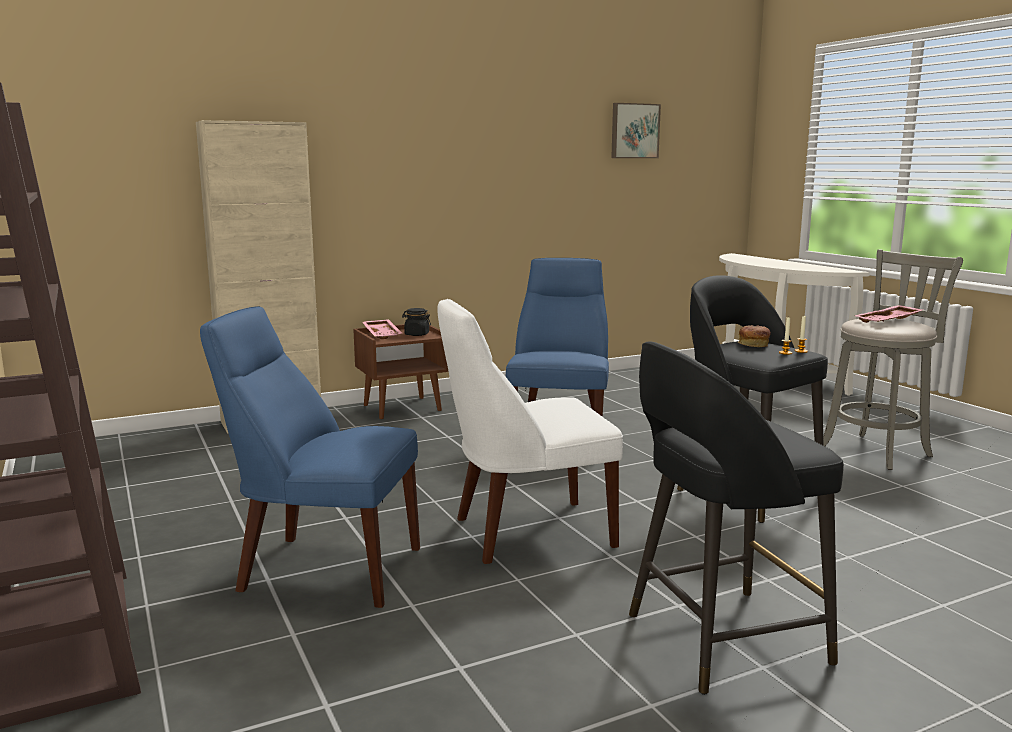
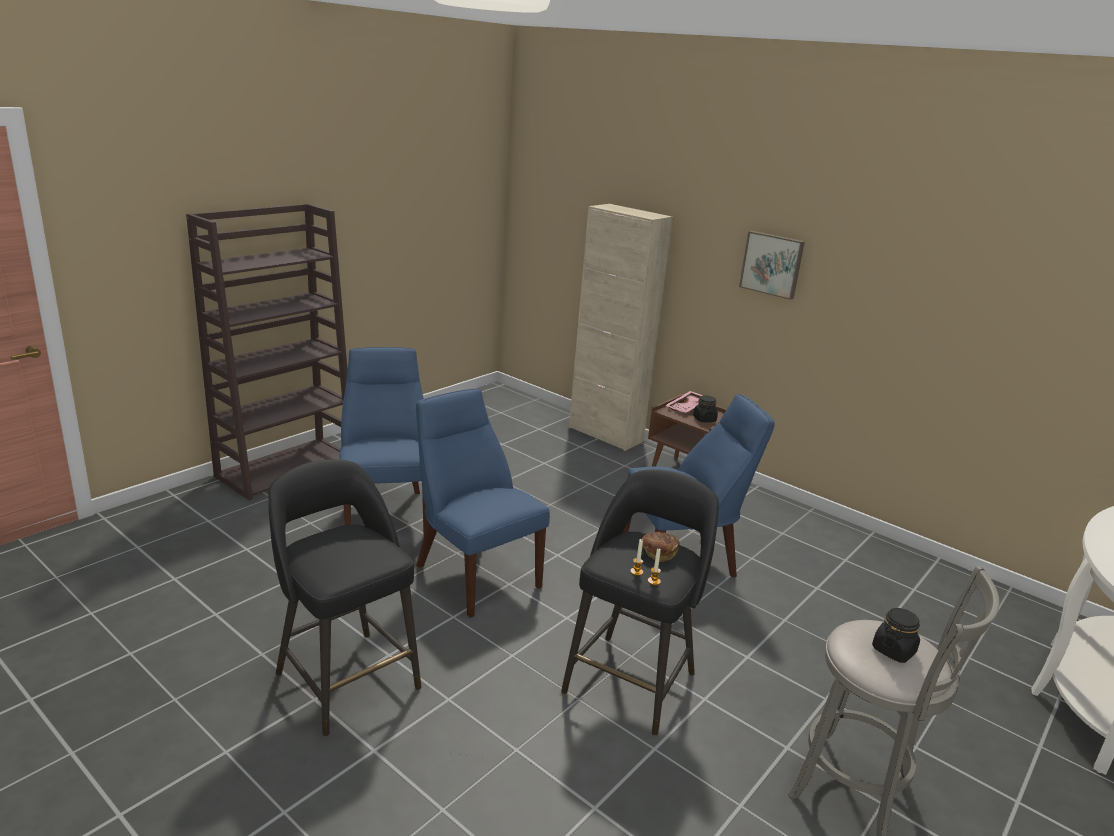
camera: 65 degrees right, 10 degrees up
white chair [437,299,623,564] -> blue chair [416,389,550,618]
picture [611,103,661,158] -> picture moved to [739,231,805,300]
pink tray [855,305,923,323] -> black jar [872,608,920,663]

